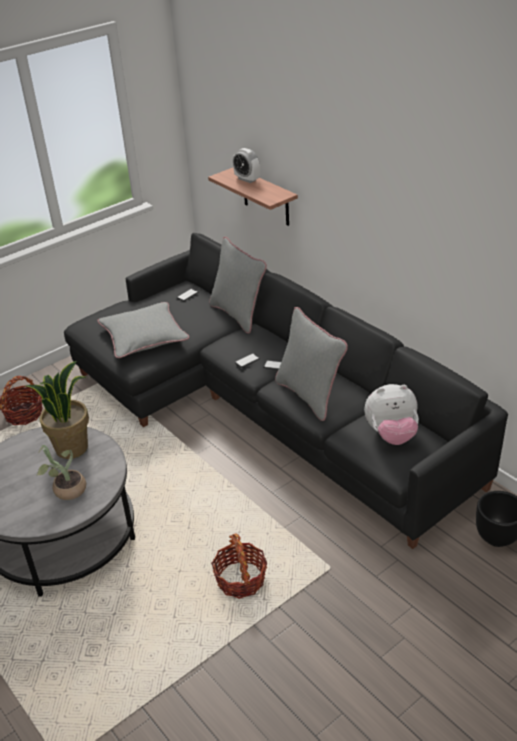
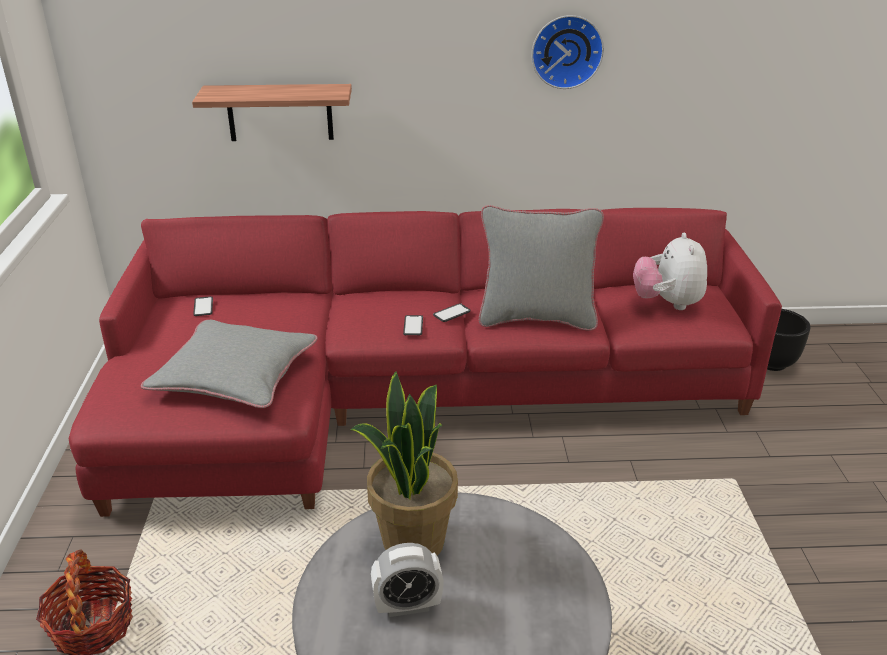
camera: 55 degrees left, 5 degrees down
potted plant [36,445,86,500] -> none
black sofa [64,233,508,549] -> red sofa [69,208,782,517]
grey pillow [209,237,267,334] -> none
basket [211,533,268,599] -> none
alarm clock [233,148,260,183] -> alarm clock moved to [371,543,444,617]
plush toy [364,384,419,445] -> plush toy turned 150 degrees clockwise [633,232,707,310]
none -> wall clock [532,15,604,89]

